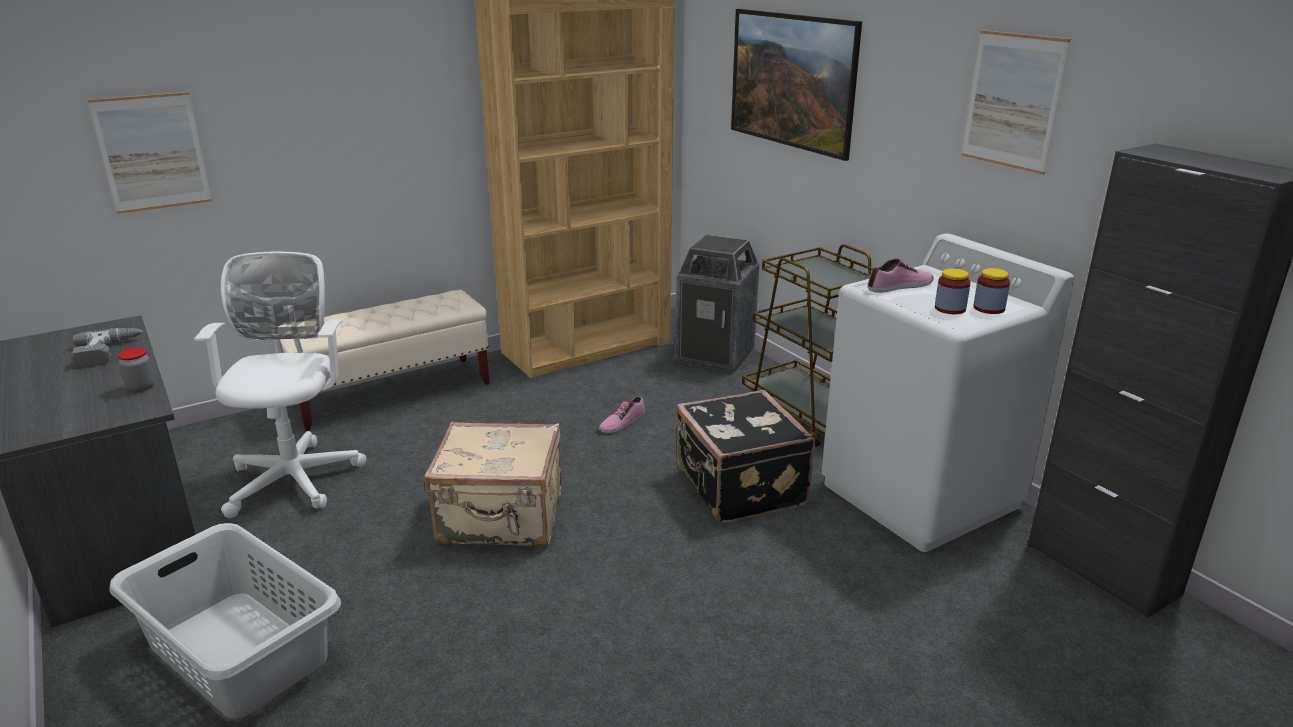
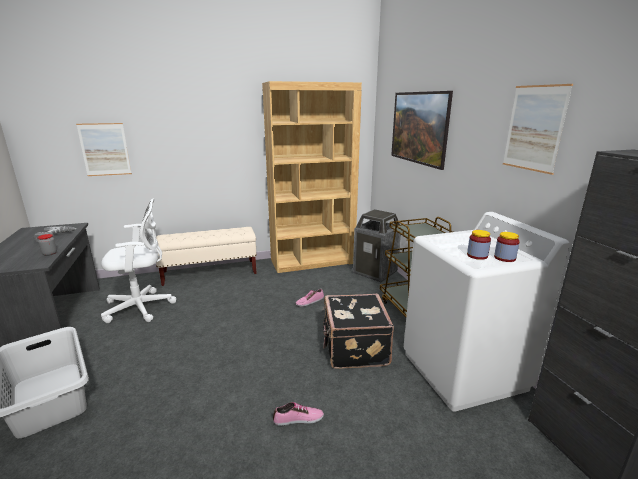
camera: 15 degrees right, 5 degrees down
white office chair [194,252,366,518] -> white office chair turned 60 degrees clockwise [101,198,176,323]
beige suitcase [424,422,562,547] -> none
shoe [868,258,934,293] -> shoe moved to [273,402,324,426]

